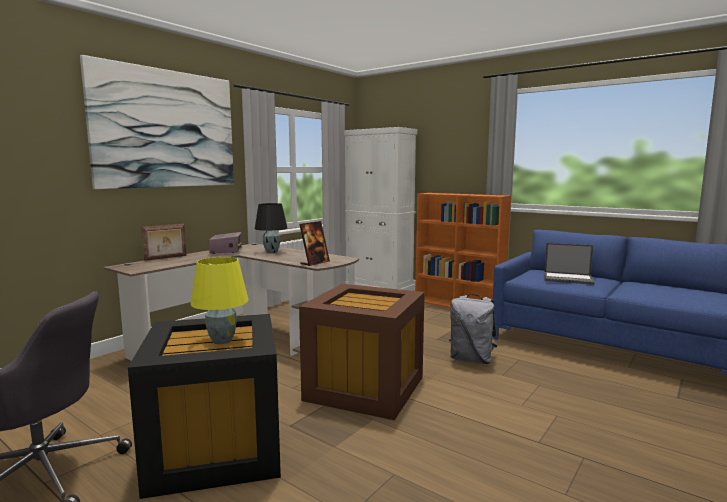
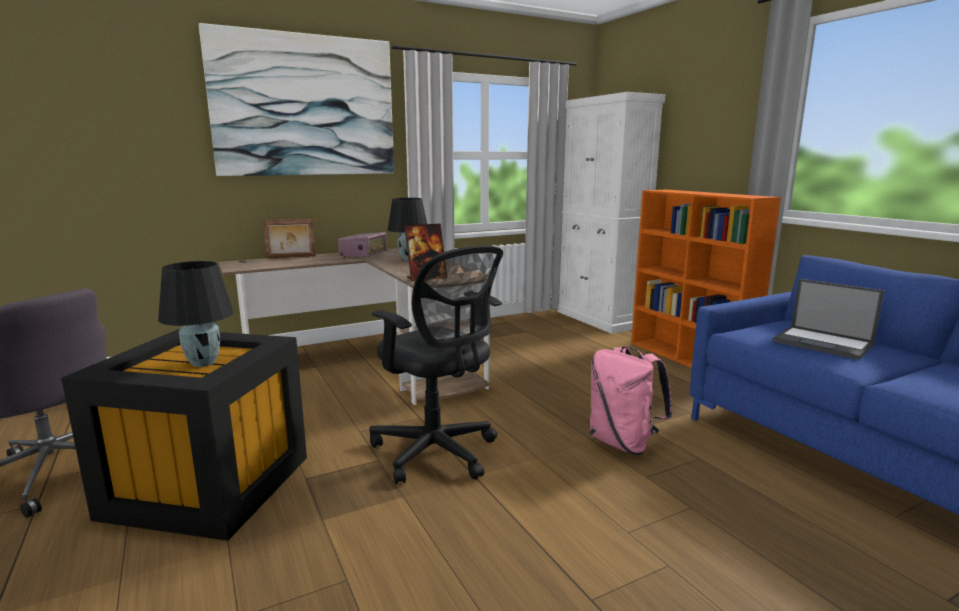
camera: 25 degrees right, 5 degrees up
yellow table lamp [190,257,248,344] -> black table lamp [158,261,234,367]
brown storage box [299,284,425,420] -> black office chair [369,245,503,484]
grey backpack [449,294,497,364] -> pink backpack [589,346,672,455]

